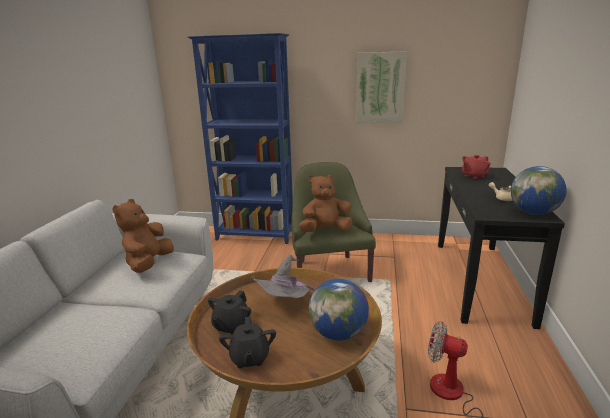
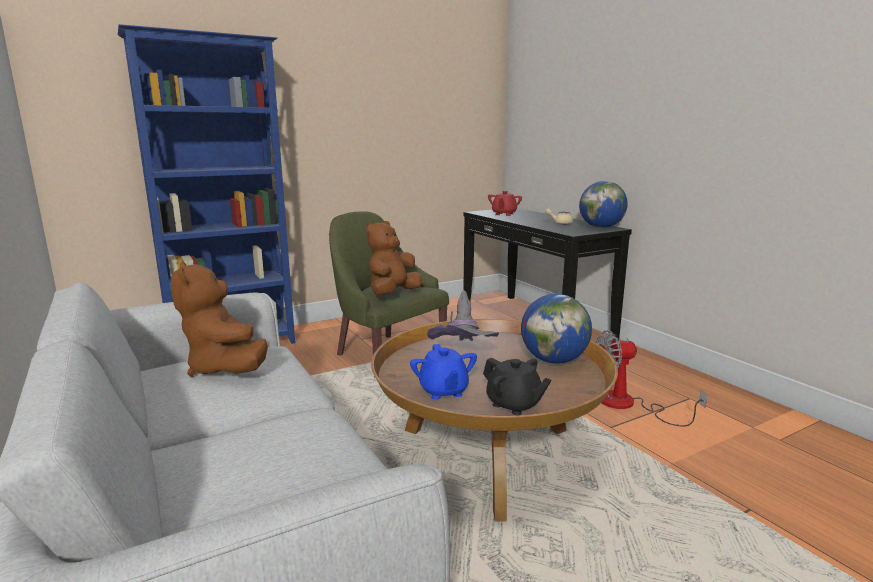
camera: 40 degrees left, 5 degrees down
black teapot [208,290,251,335] -> blue teapot [410,344,477,400]
picture [356,51,407,123] -> none

